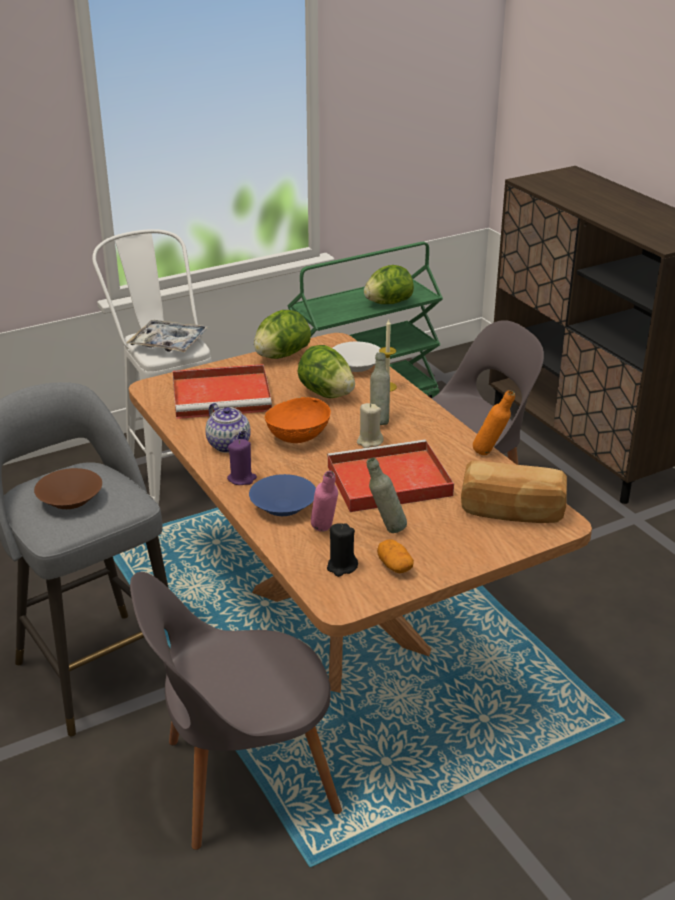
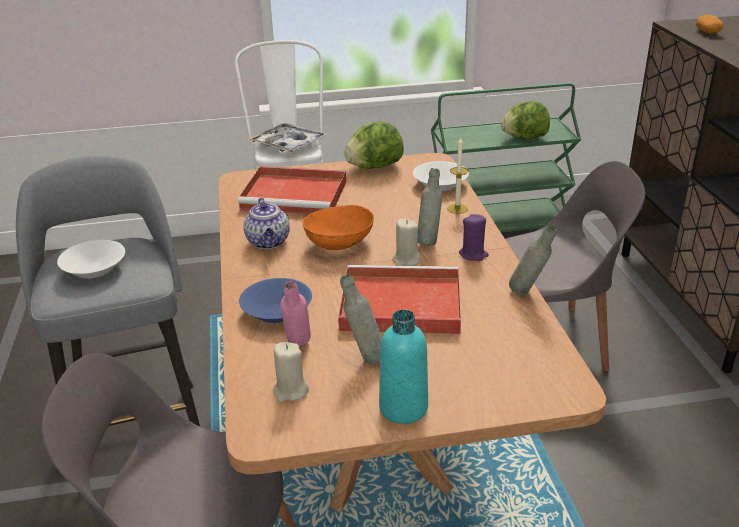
camera: 20 degrees right, 0 degrees up
brown bowl [34,468,102,509] -> white bowl [57,240,125,278]
purple candle [227,439,257,485] -> purple candle moved to [459,214,489,261]
lettuce [297,345,355,398] -> none
black candle [327,523,358,577] -> beige candle [273,342,309,402]
potato [377,540,414,573] -> potato moved to [696,14,724,34]
bread [461,460,567,523] -> none
orange bottle [473,390,515,455] -> grey bottle [509,225,557,295]
none -> turquoise bottle [379,309,428,424]

